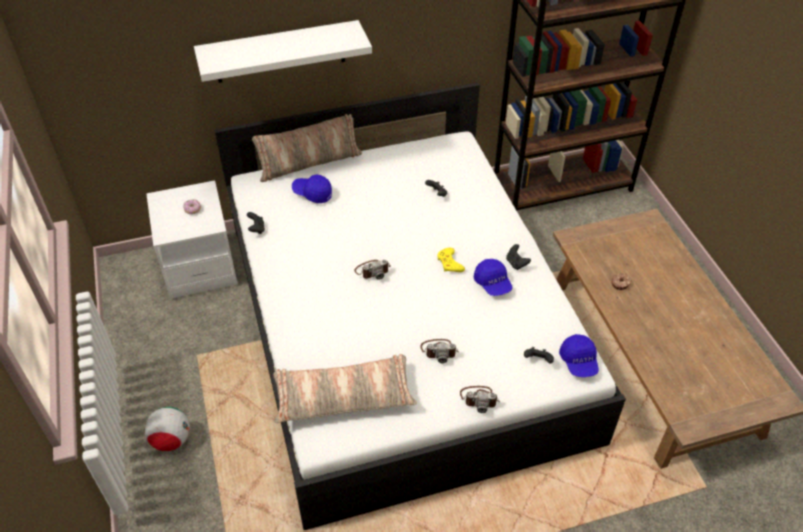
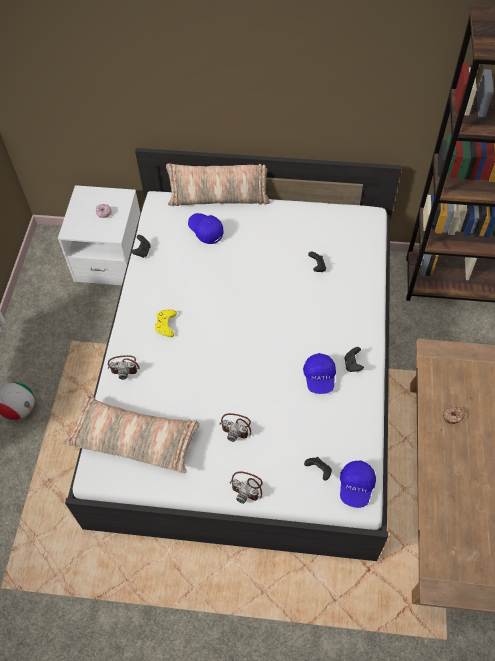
camera: 25 degrees right, 10 degrees up
white shelf [194,20,372,83] -> none
camera [355,260,390,280] -> camera moved to [107,355,140,380]
yellow game controller [437,248,465,272] -> yellow game controller moved to [155,309,177,337]

